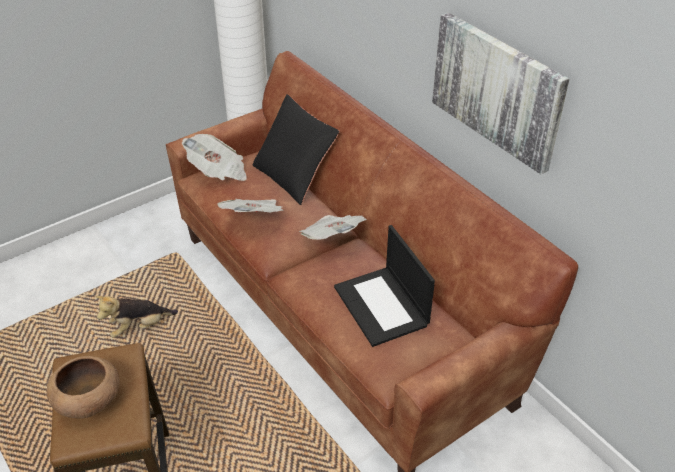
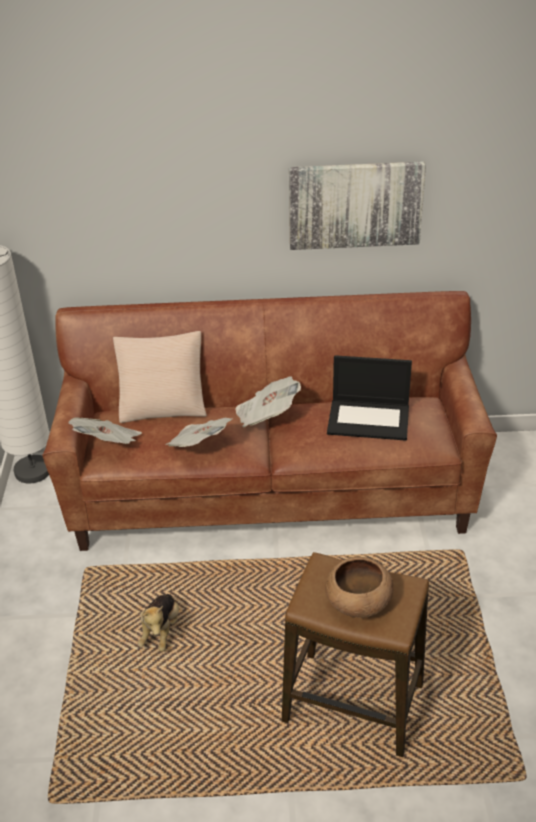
camera: 55 degrees left, 5 degrees down
black pillow [253,94,340,205] -> beige pillow [113,331,207,423]

